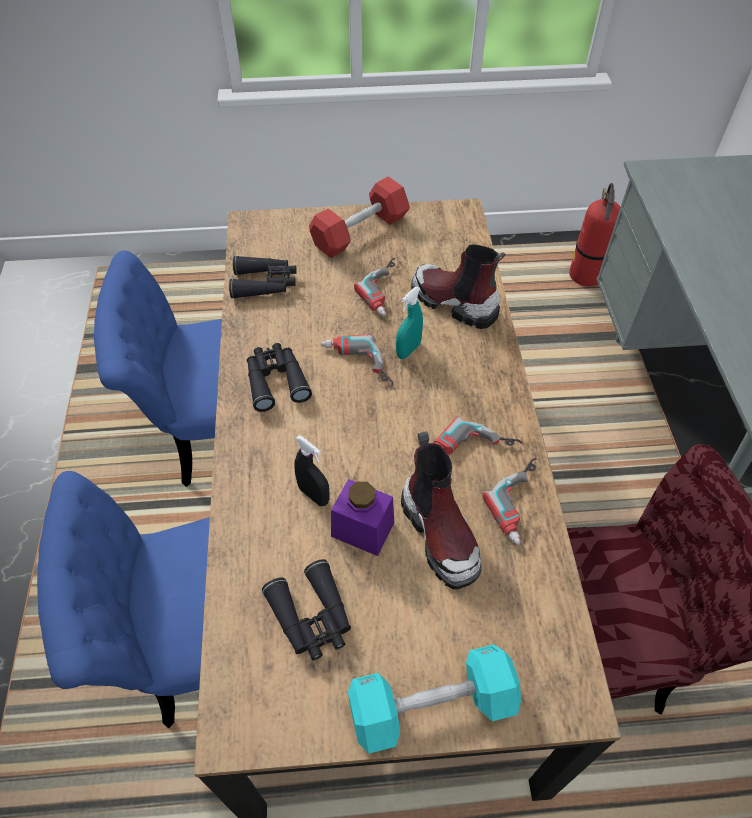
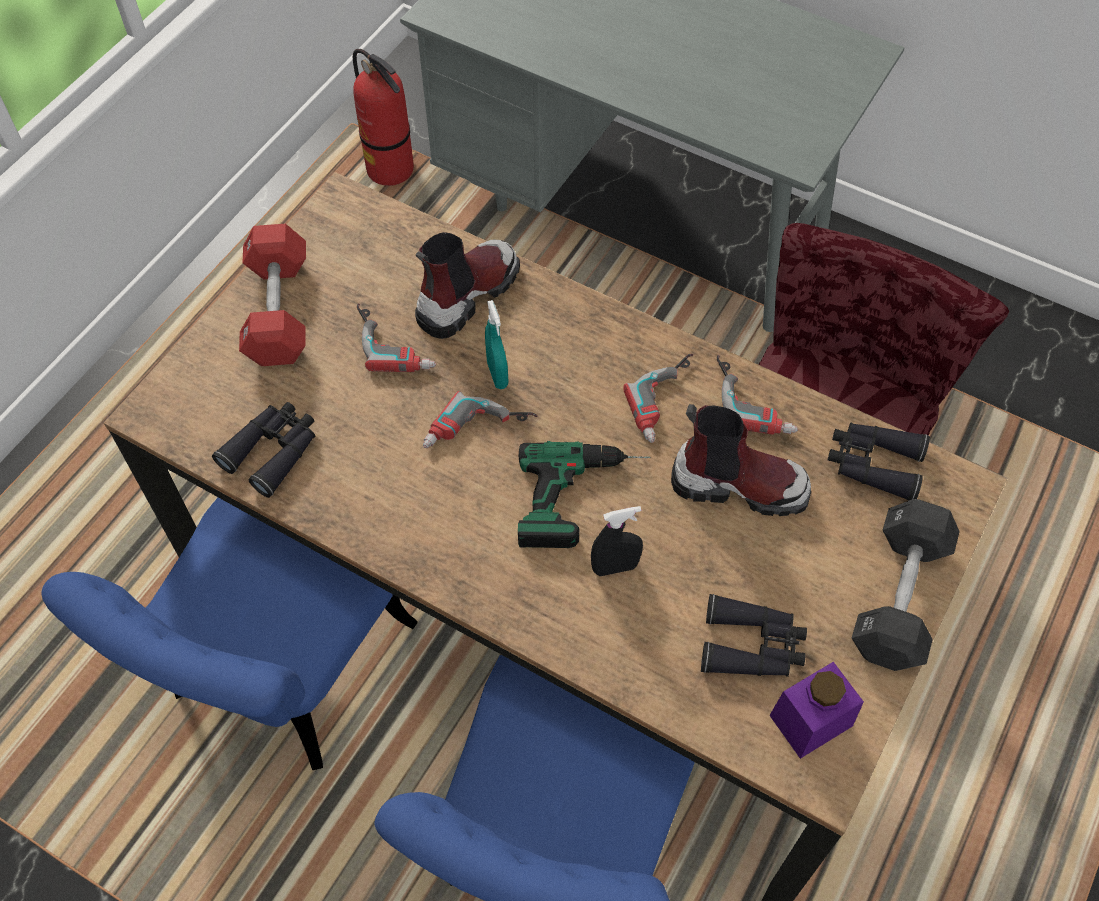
camera: 55 degrees left, 5 degrees up
black binoculars [247,343,312,412] -> black binoculars moved to [828,422,930,500]
purple jar [331,479,394,556] -> purple jar moved to [769,662,864,759]
turquoise dumbbell [348,644,521,754] -> black dumbbell [852,499,960,671]
boot [411,244,506,329] -> boot turned 150 degrees clockwise [415,232,520,339]
none -> power drill [518,441,651,548]

